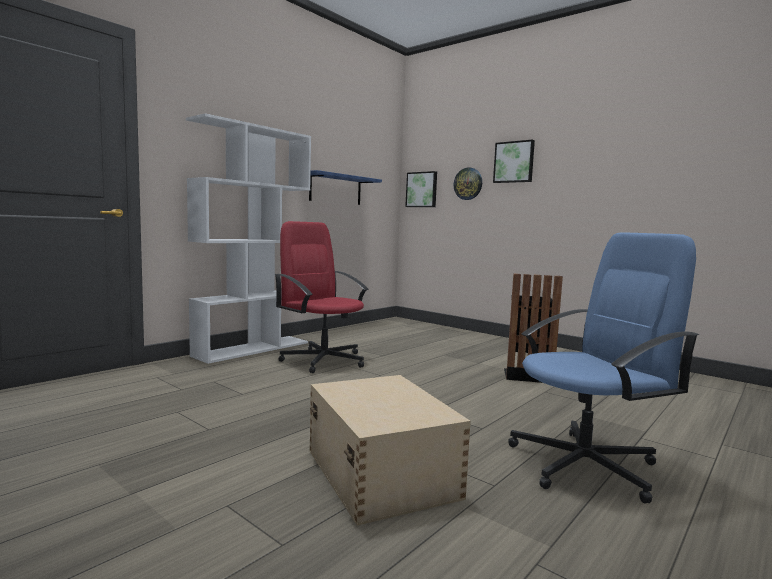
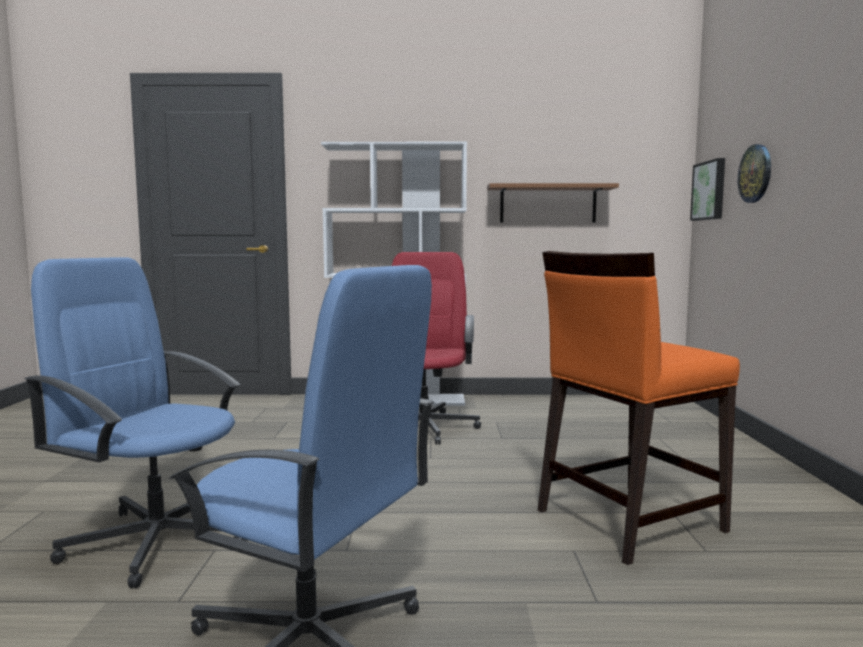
camera: 50 degrees right, 0 degrees up
blue shelf [309,170,382,205] -> brown shelf [487,183,619,223]
beige storage box [310,375,471,526] -> blue office chair [24,257,246,588]
picture [493,139,535,183] -> none
black trash can [504,274,563,383] -> orange chair [538,251,740,565]

